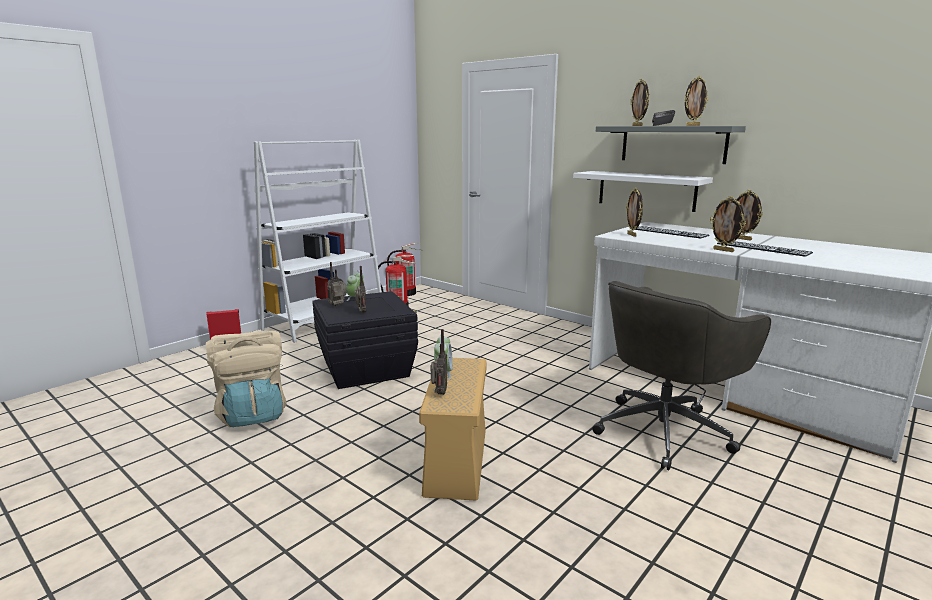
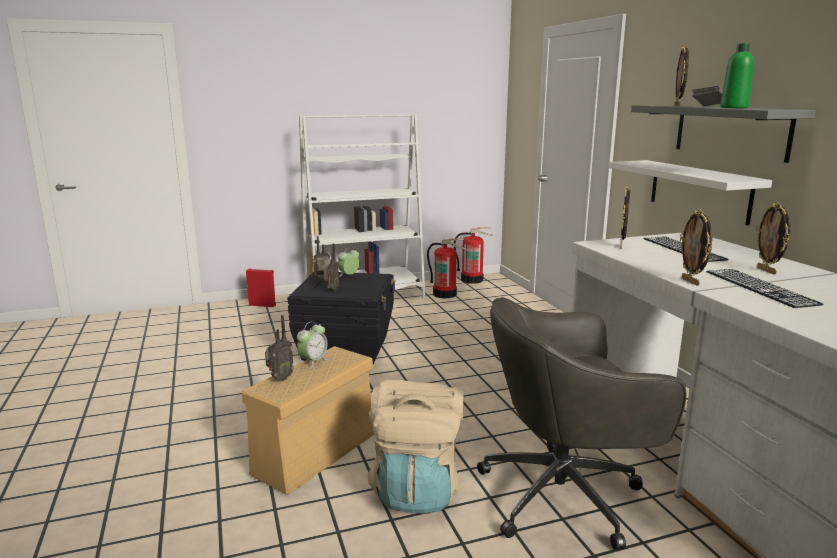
camera: 30 degrees right, 0 degrees up
beige backpack [206,331,287,427] -> beige backpack moved to [368,380,464,513]
picture frame [684,76,709,126] -> green bottle [720,43,754,108]

